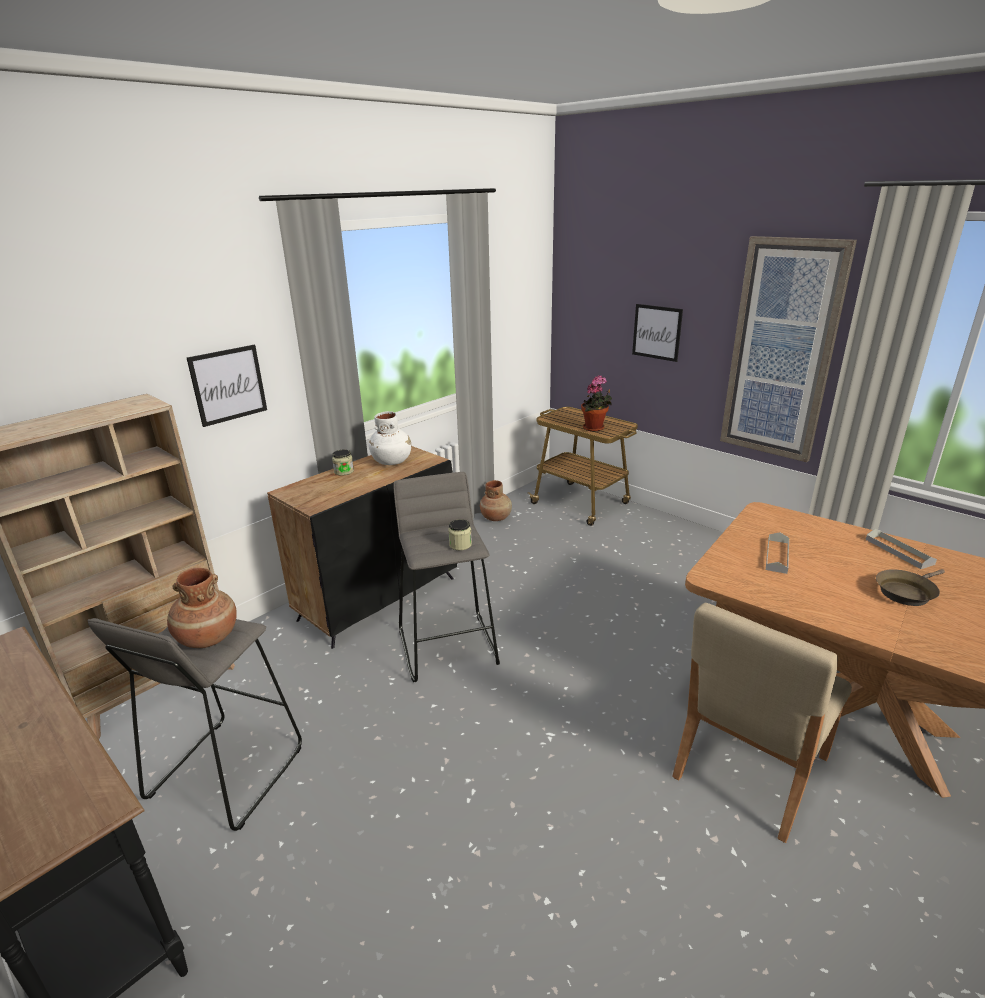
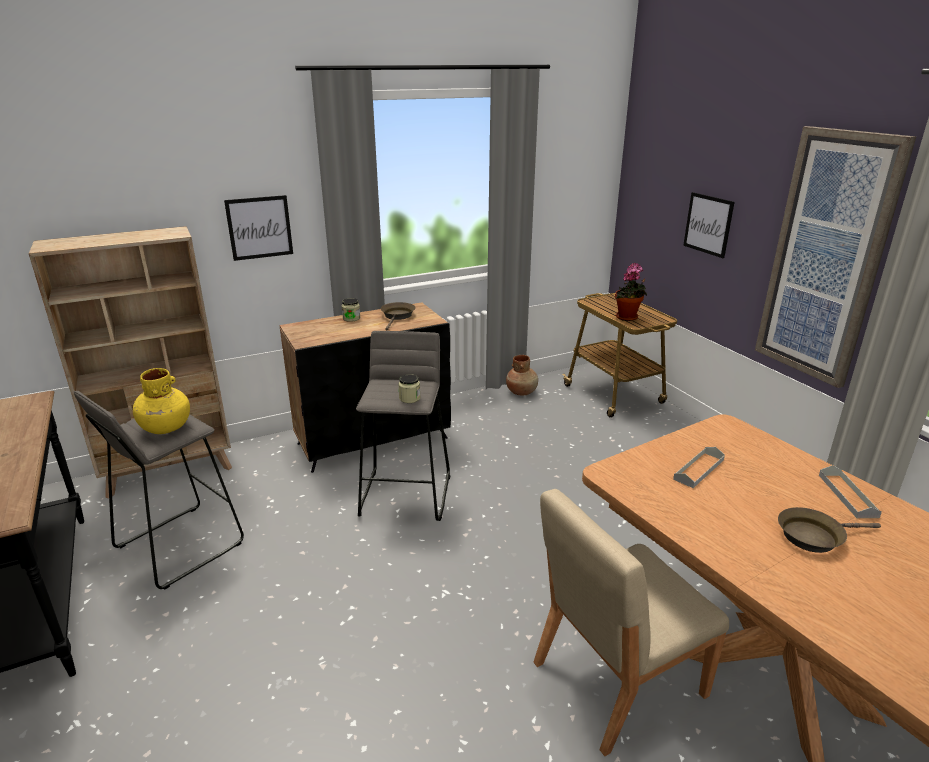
camera: 20 degrees right, 0 degrees up
brown vase [167,568,237,648] -> yellow vase [133,368,190,434]
white vase [369,411,411,465] -> brown frying pan [380,302,416,331]

